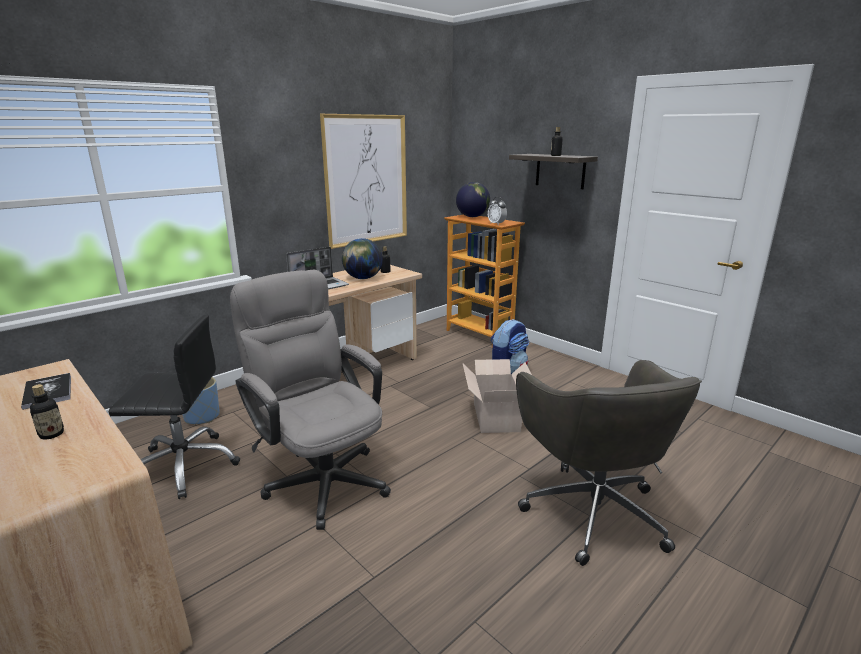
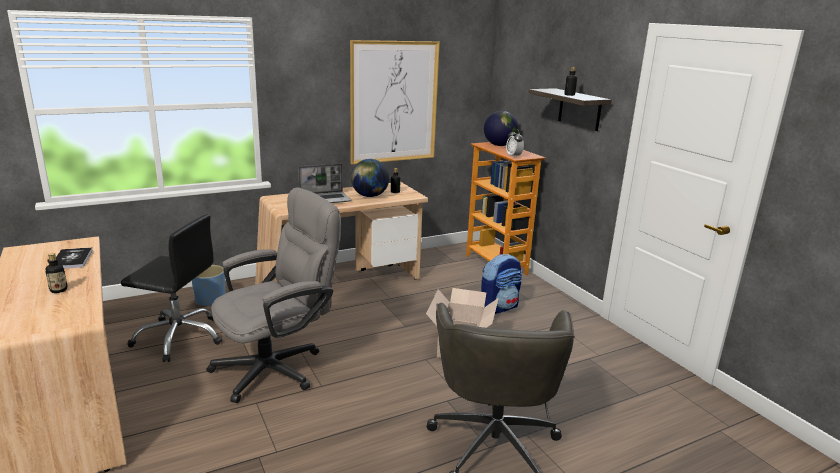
camera: 15 degrees right, 0 degrees up
grey office chair [230,270,391,530] -> grey office chair turned 75 degrees clockwise [206,187,341,403]

